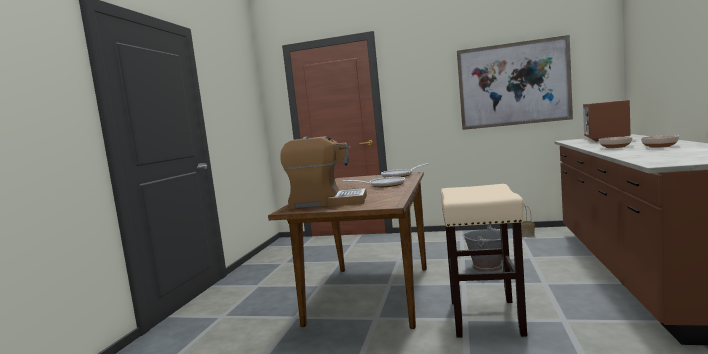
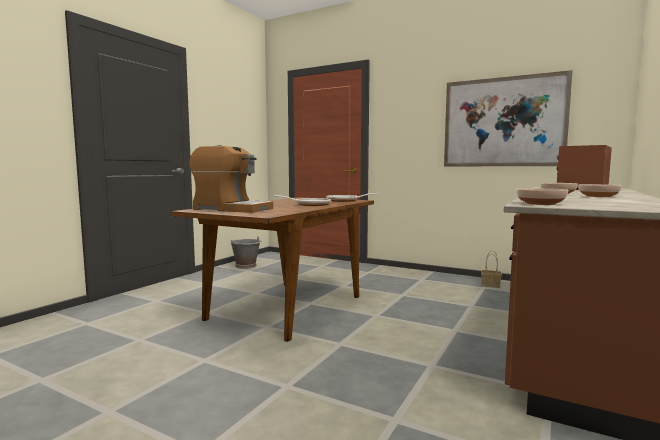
camera: 15 degrees right, 0 degrees up
beige stool [440,184,527,337] -> none
grey bucket [463,225,502,273] -> grey bucket moved to [230,237,261,269]
none -> bowl [516,188,568,205]

